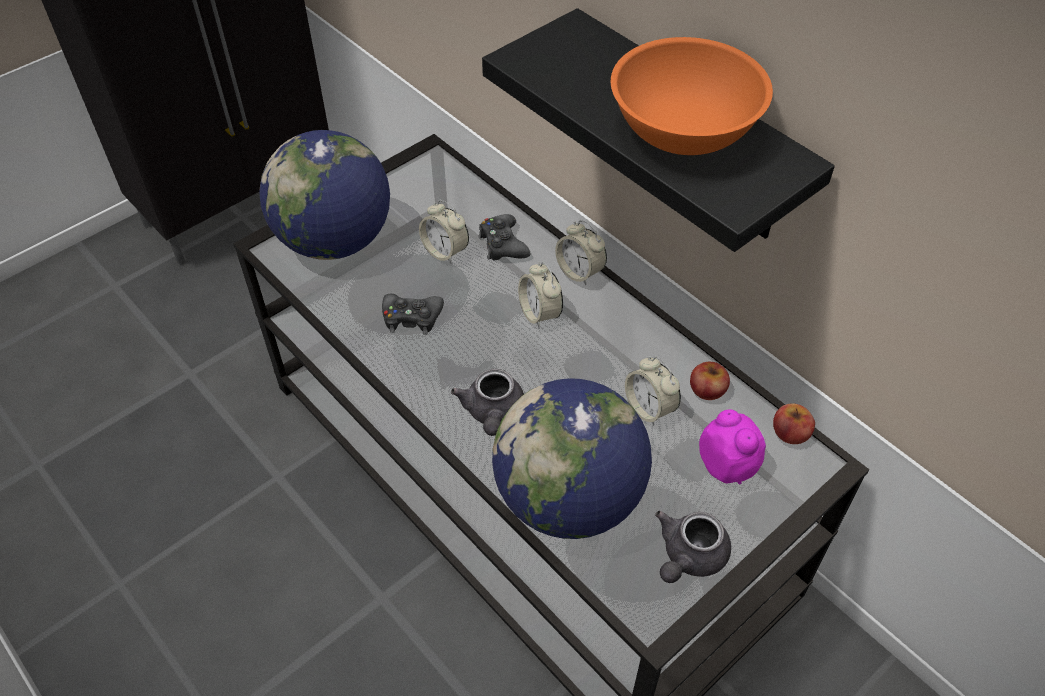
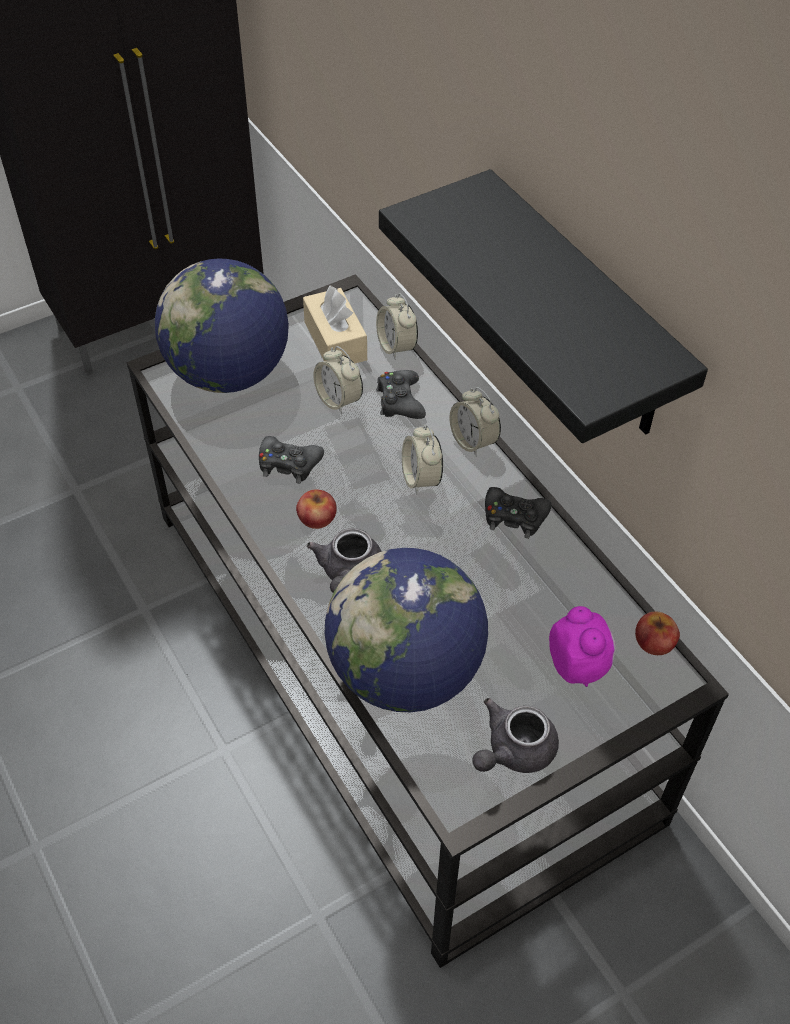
camera: 10 degrees right, 0 degrees up
orange bowl [611,37,773,155] -> none
alarm clock [625,356,681,426] -> alarm clock moved to [376,293,418,359]
apple [690,362,730,400] -> apple moved to [296,489,337,529]
none -> beige tissue box [303,285,367,364]
none -> black game controller [485,487,552,539]

